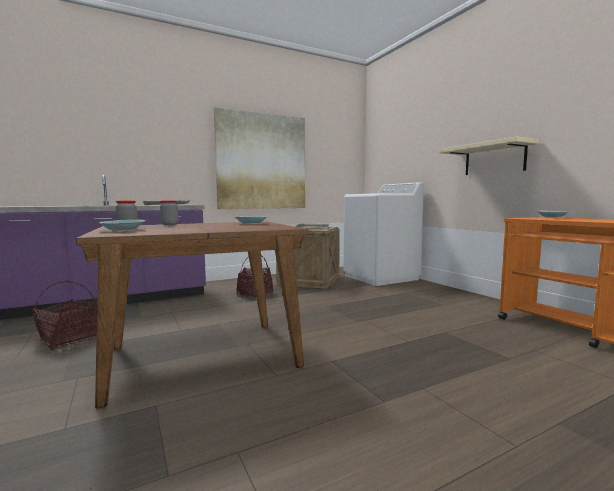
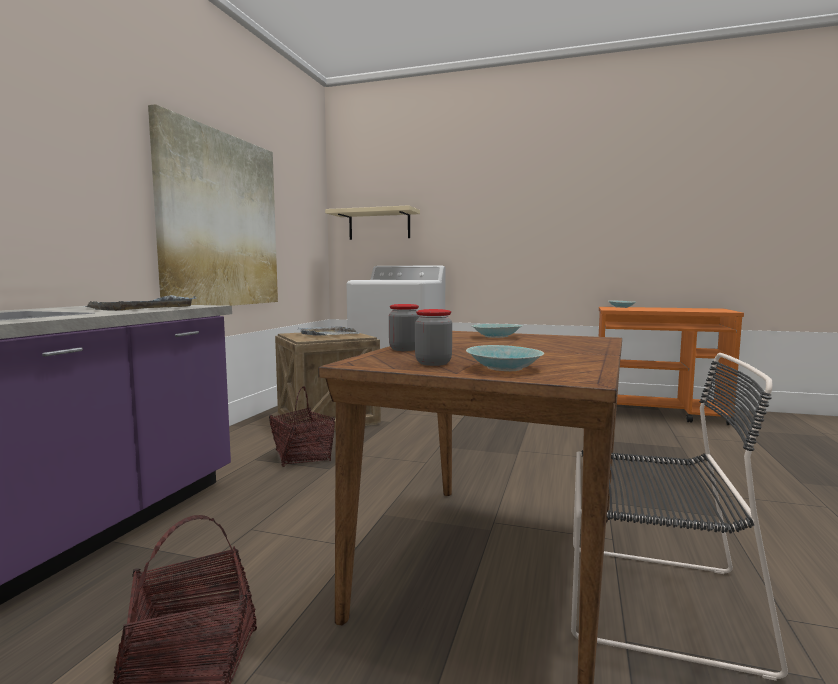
camera: 45 degrees left, 0 degrees up
beige shelf [438,136,539,175] -> beige shelf moved to [325,205,420,240]
none -> black chair [571,353,788,681]

